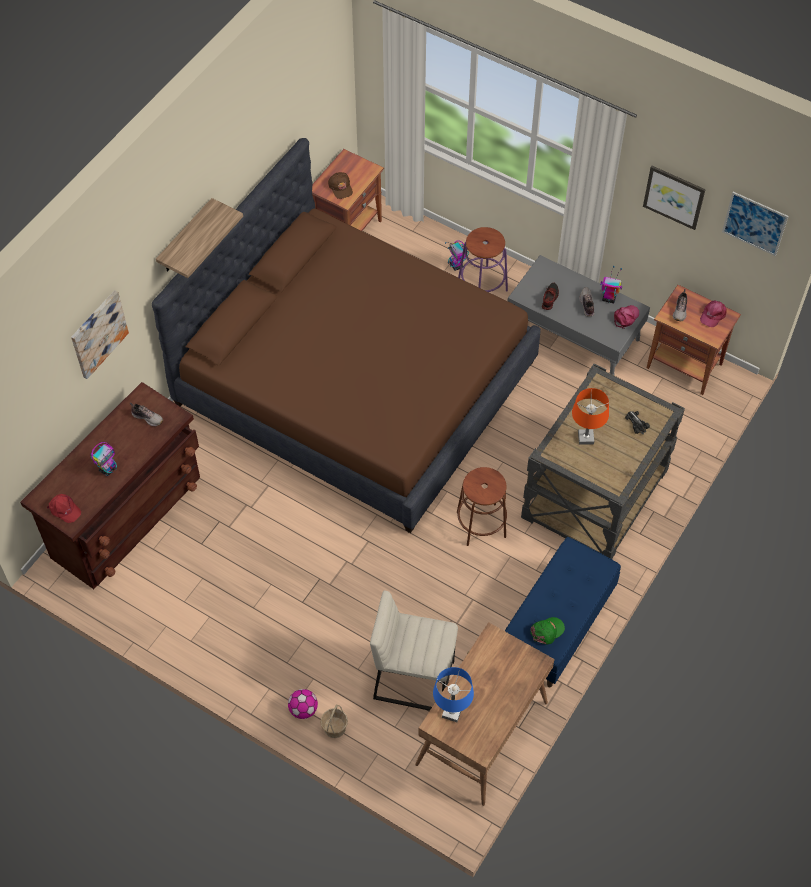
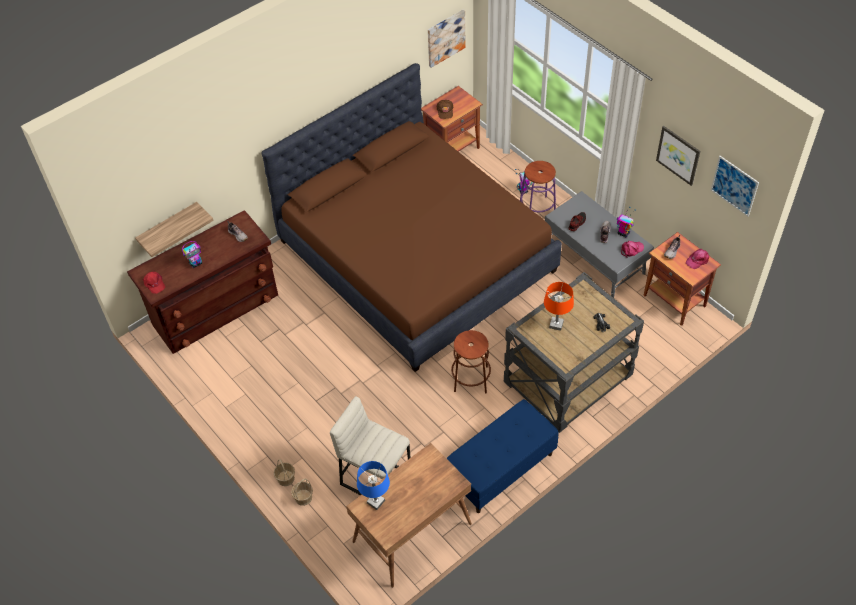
camera: 20 degrees right, 5 degrees down
picture [71,290,129,379] -> picture moved to [428,10,465,68]
shelf [156,198,243,278] -> shelf moved to [135,202,214,257]
football [288,689,318,719] -> basket [274,459,295,486]
green cap [531,617,565,645] -> none

